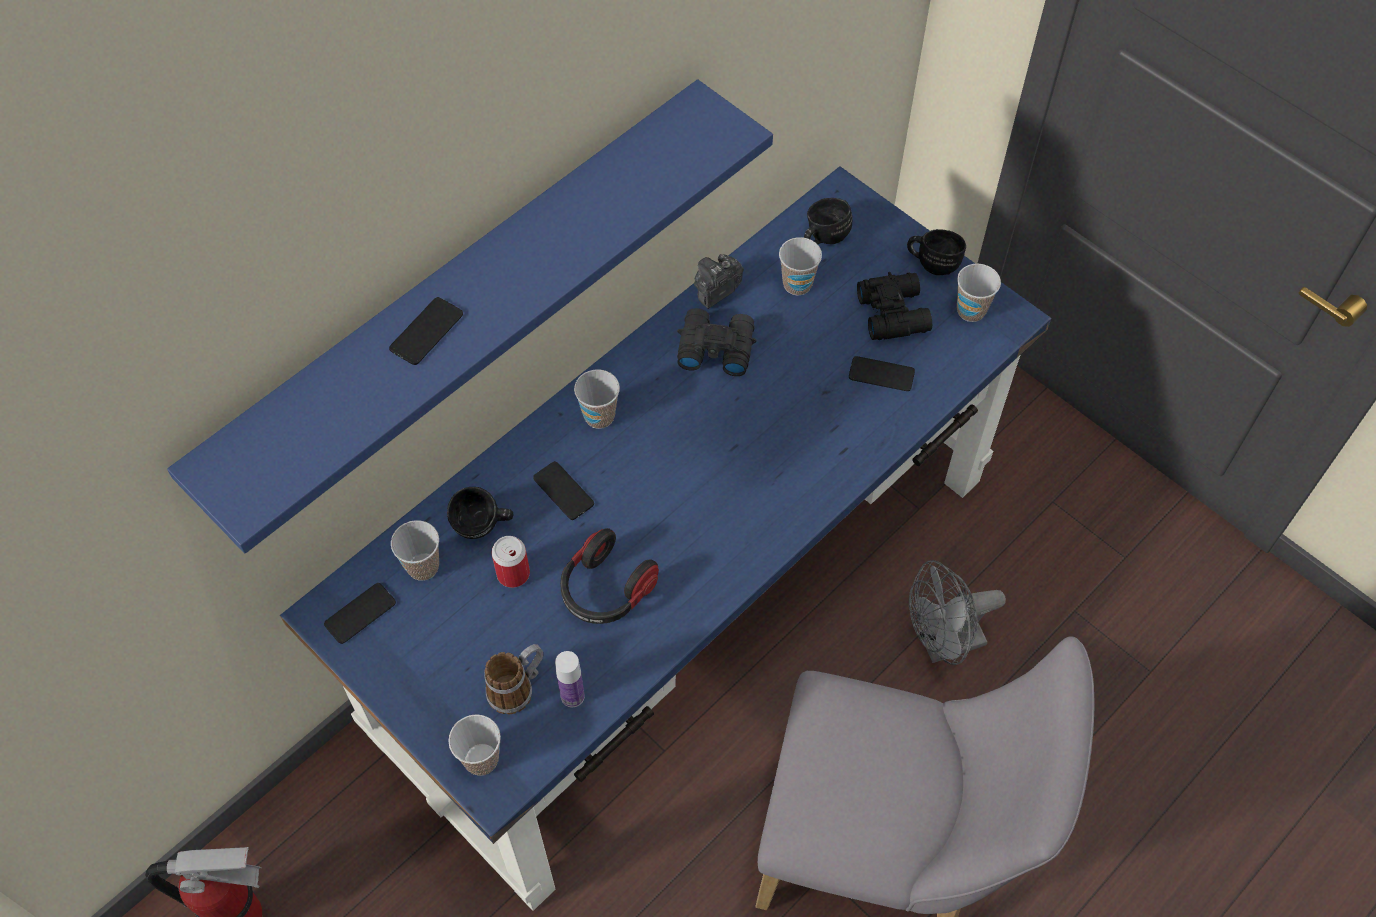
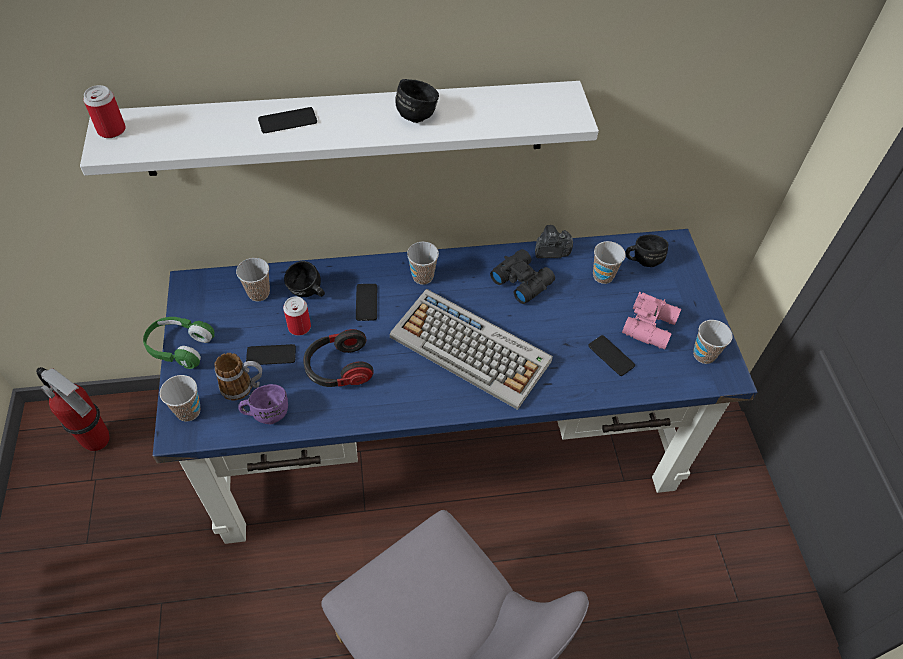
camera: 35 degrees right, 5 degrees down
blue shelf [167,79,773,553] -> white shelf [80,81,599,176]
phone [324,583,396,644] -> phone moved to [246,344,296,365]
bottle [555,651,585,707] -> purple mug [238,384,288,424]
black binoculars [857,272,932,340] -> pink binoculars [622,292,681,349]
black mug [907,229,966,275] -> black mug moved to [395,79,439,123]
grey fan [909,560,1006,665] -> none
none -> can [83,85,126,138]
none -> green headphones [143,317,215,369]
none -> keyboard [389,289,553,410]

